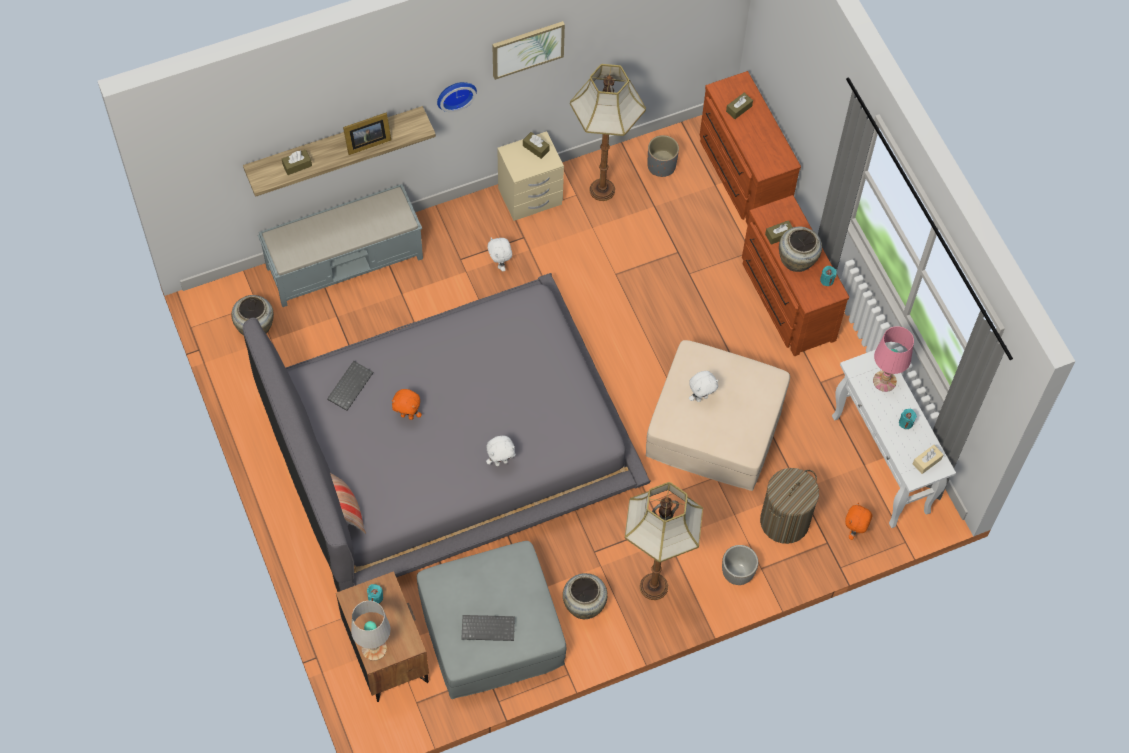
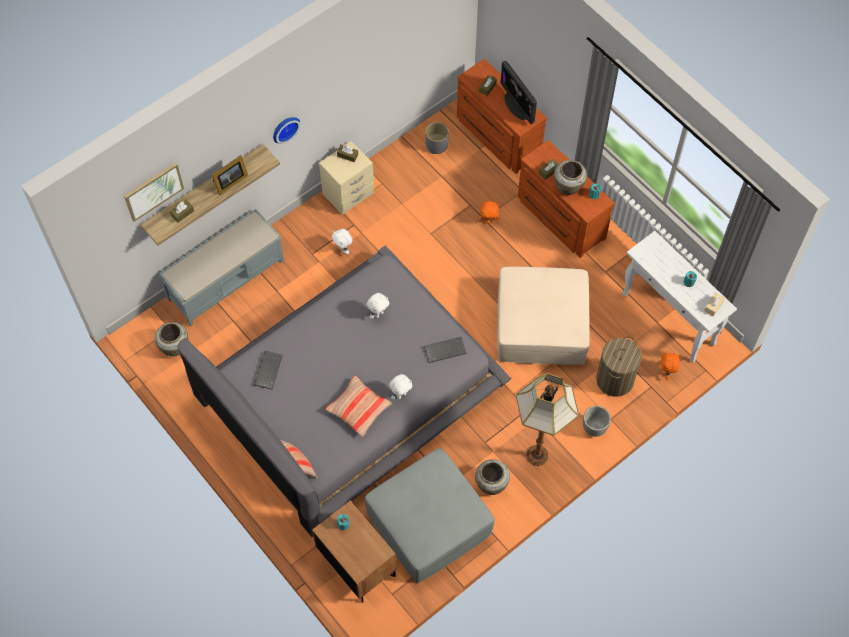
camera: 15 degrees left, 0 degrees up
white table lamp [351,601,391,661] -> none
orange plush toy [392,389,422,420] -> orange plush toy moved to [478,201,500,224]
keyboard [461,615,515,641] -> keyboard moved to [424,337,466,363]
picture [492,21,565,80] -> picture moved to [124,162,184,221]
floor lamp [570,64,646,201] -> none
white plush toy [689,371,718,402] -> white plush toy moved to [367,293,389,319]
pink table lamp [873,326,914,392] -> none
none -> pillow [325,376,392,437]
none -> monitor [500,61,537,124]

